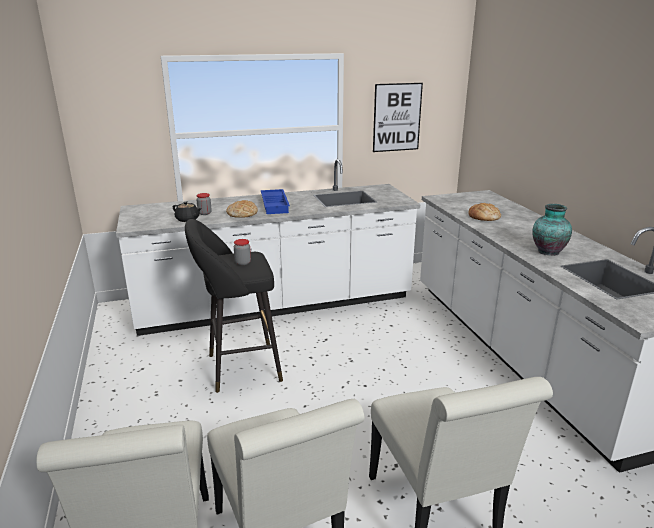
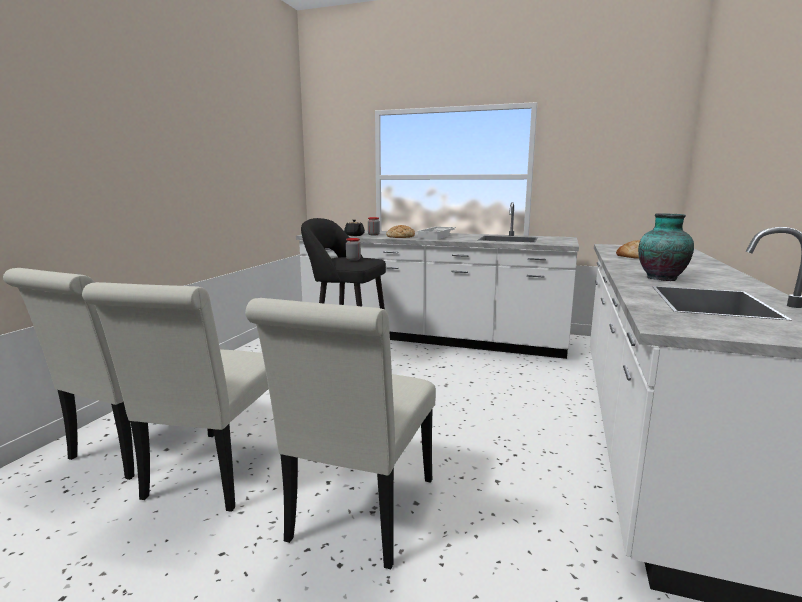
camera: 35 degrees right, 10 degrees down
blue tray [261,189,290,214] -> white tray [416,227,456,240]
picture [373,83,423,152] -> none

